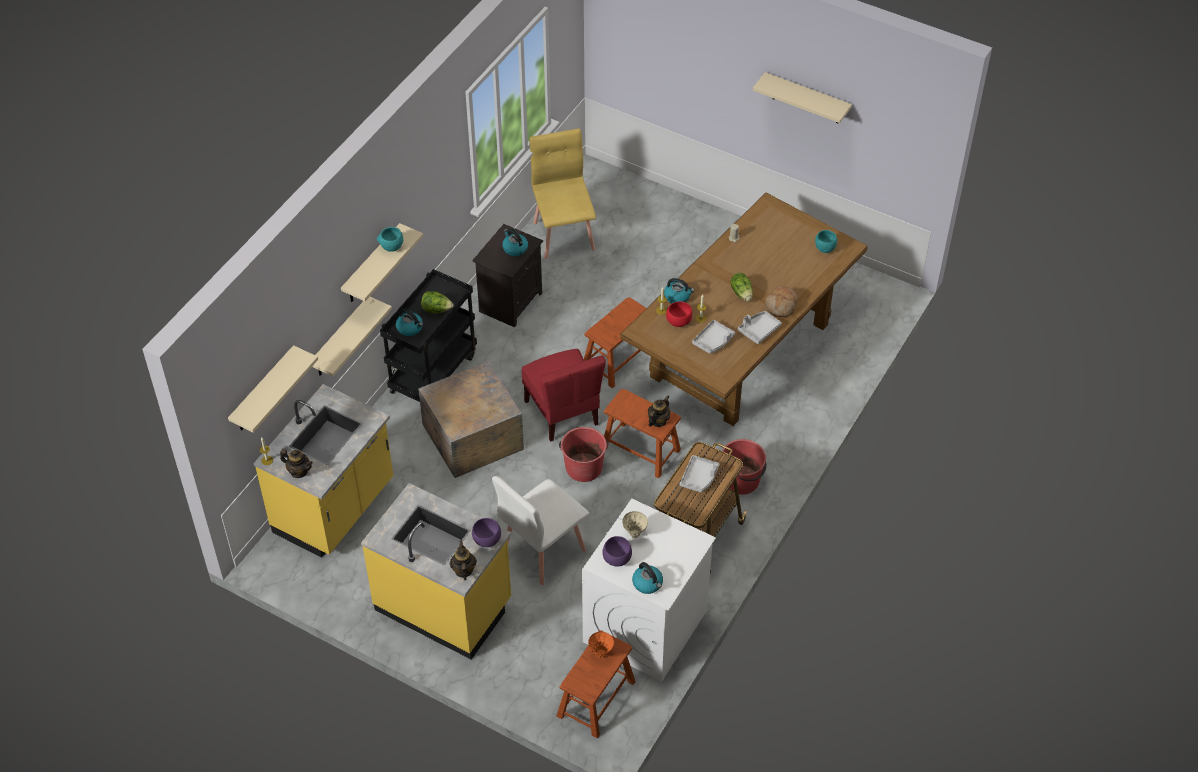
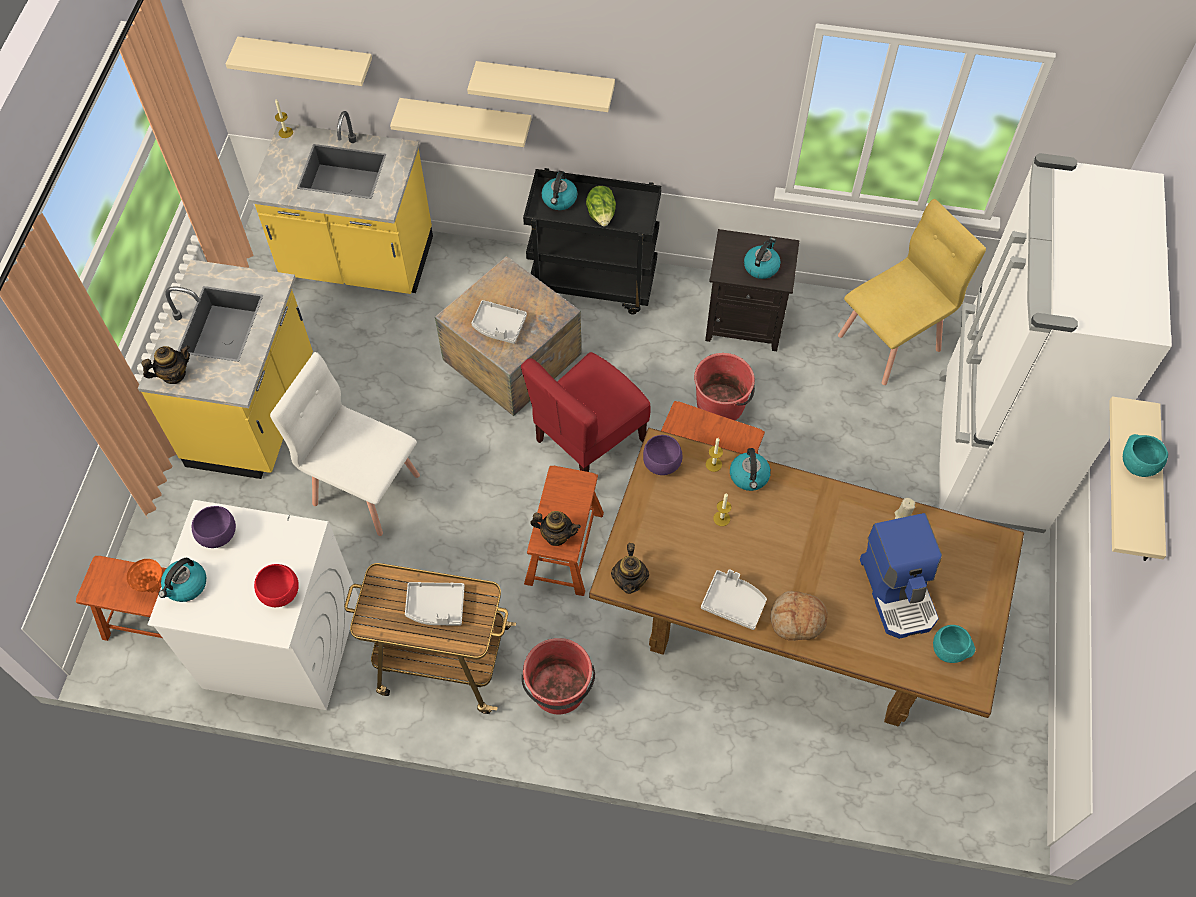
camera: 70 degrees right, 10 degrees up
teapot [280,449,313,478] -> teapot moved to [611,543,649,594]
turquoise bowl [377,227,403,252] -> turquoise bowl moved to [1123,434,1168,477]
purple bowl [472,518,501,547] -> purple bowl moved to [643,435,683,475]
red bucket [559,427,608,482] -> red bucket moved to [694,353,755,420]
beige vase [622,511,648,538] -> none
red bowl [666,302,692,327] -> red bowl moved to [254,564,299,607]
grey tray [692,320,735,354] -> grey tray moved to [471,300,527,344]
lettuce [731,273,753,301] -> none
none -> coffee machine [860,513,942,639]
none -> white fridge [933,153,1172,533]

